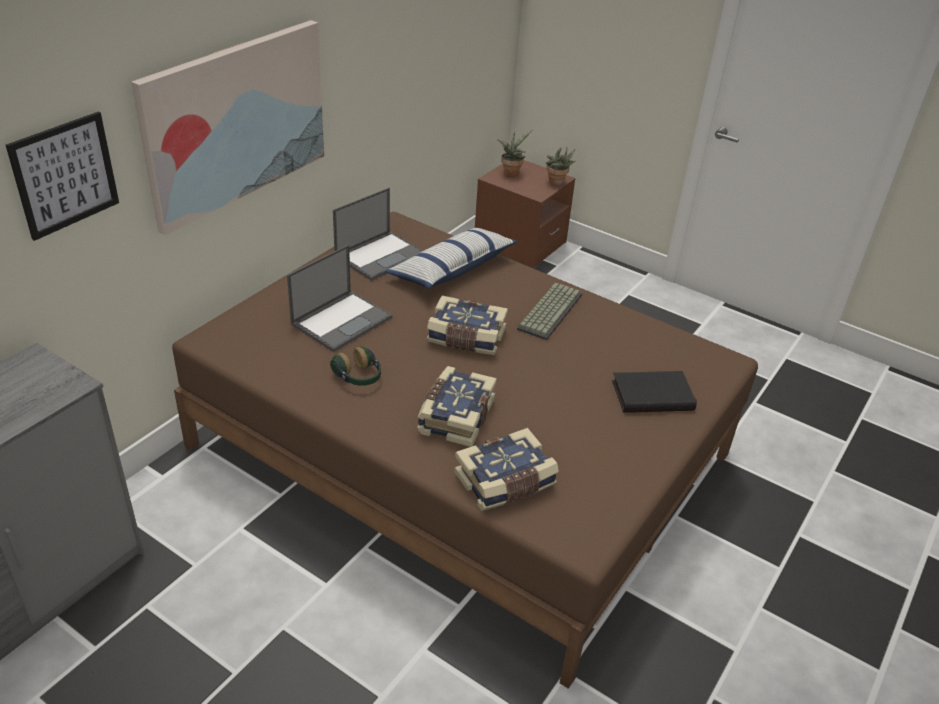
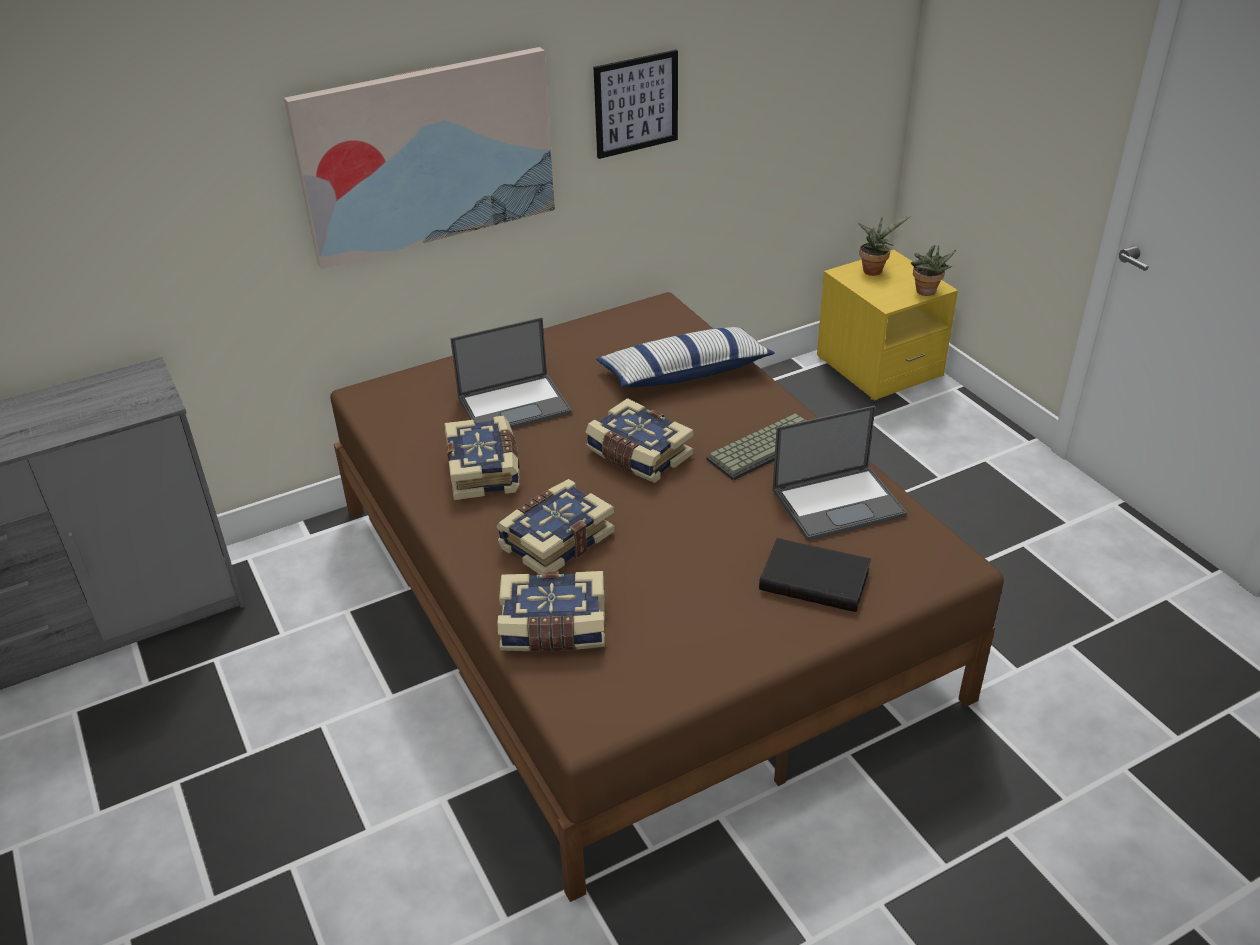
camera: 30 degrees right, 0 degrees up
picture [6,112,119,241] -> picture moved to [594,50,678,159]
headphones [330,347,381,386] -> book [444,416,520,500]
laptop [333,188,423,281] -> laptop moved to [772,405,907,541]
brown nightstand [475,160,575,268] -> yellow nightstand [817,250,958,400]

